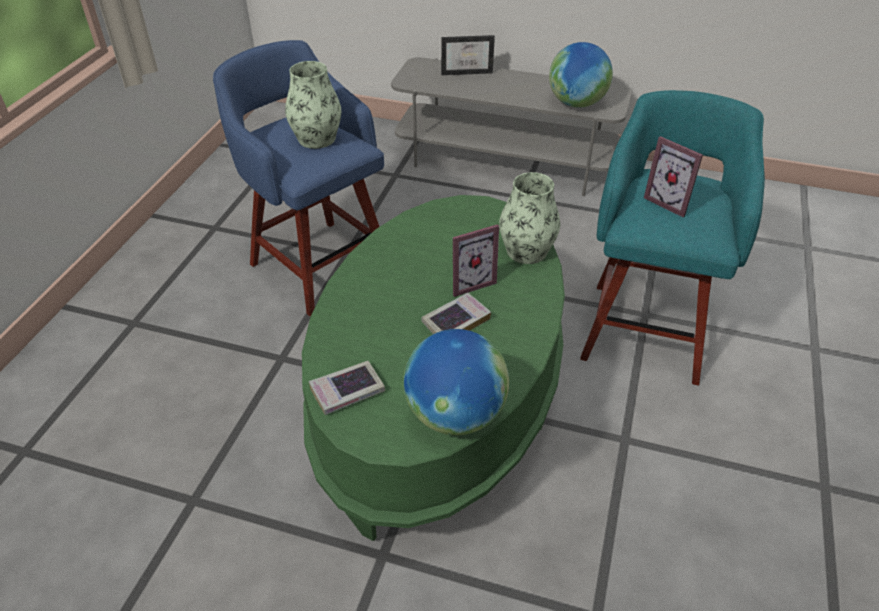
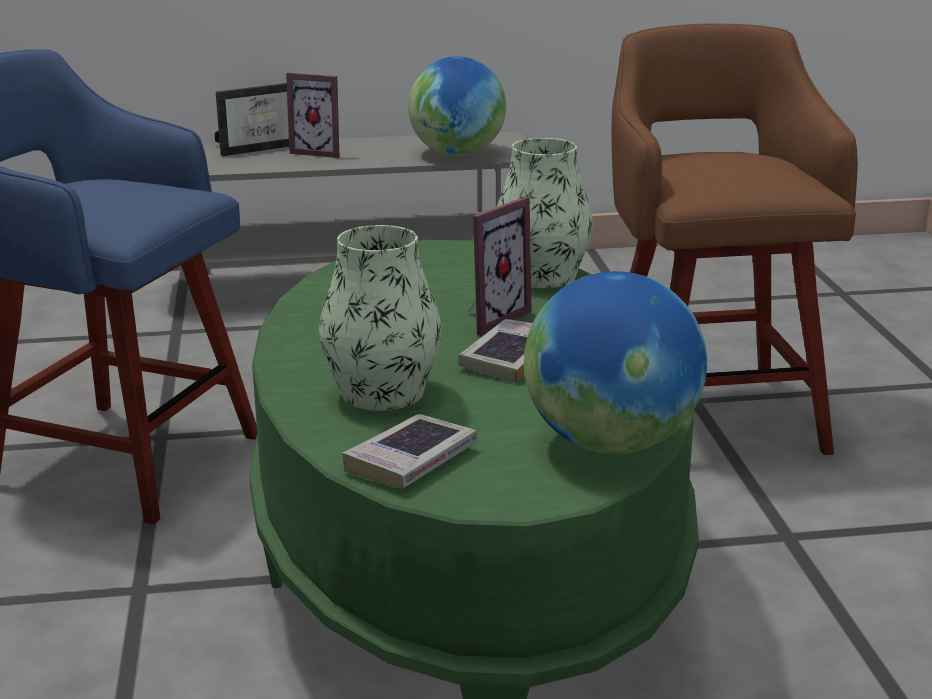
camera: 25 degrees left, 20 degrees down
vase [285,61,341,149] -> vase moved to [319,225,441,411]
turquoise stool [580,90,765,386] -> brown stool [611,23,858,455]
picture frame [644,136,703,217] -> picture frame moved to [286,73,340,158]

